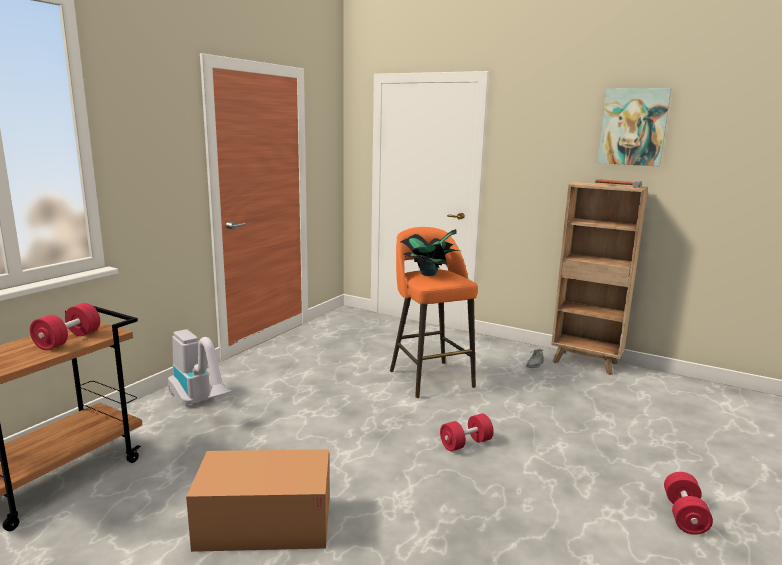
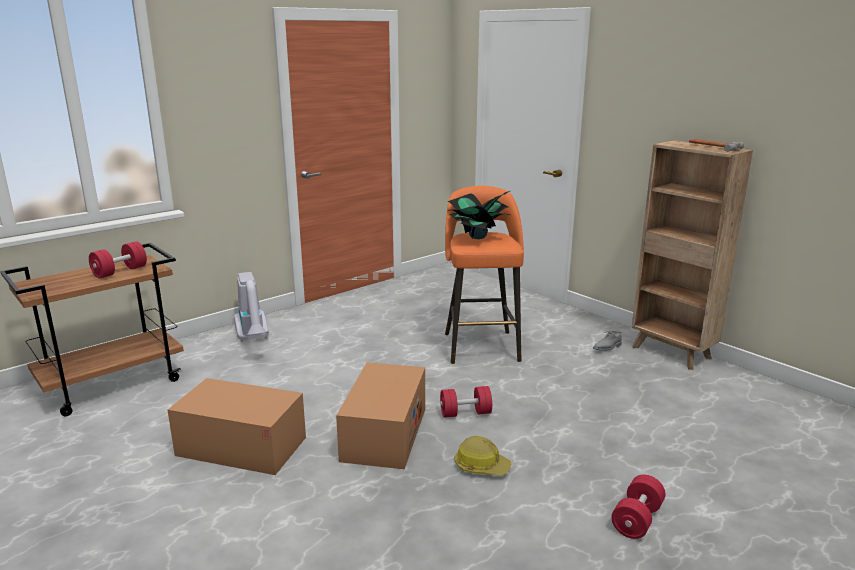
camera: 20 degrees right, 5 degrees up
picture [597,88,672,166] -> none
none -> cardboard box [336,362,425,469]
none -> hard hat [455,436,512,476]

